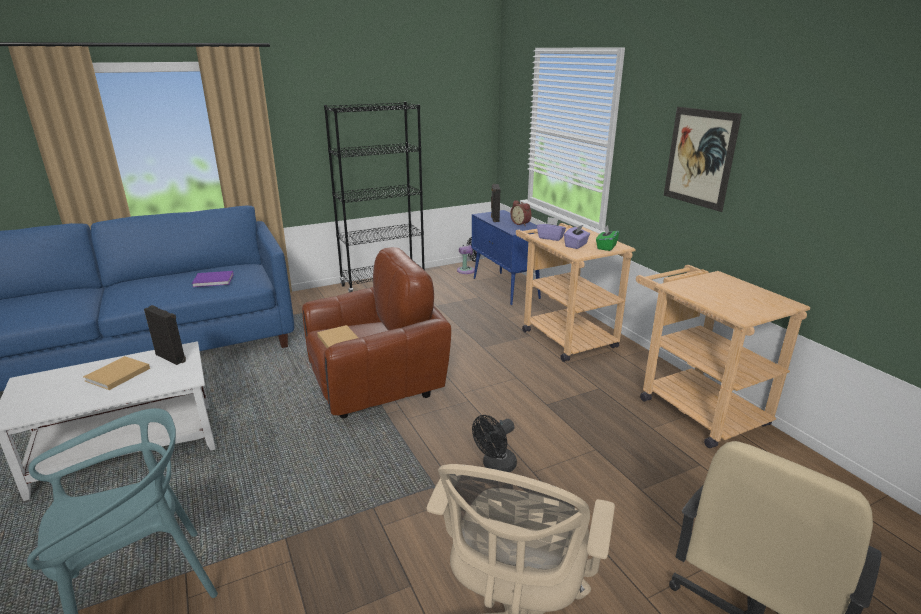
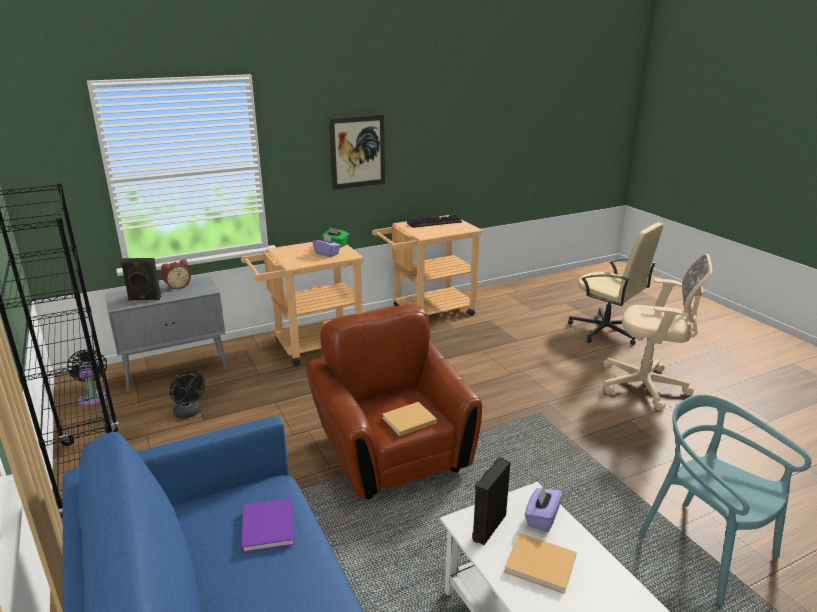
camera: 90 degrees left, 0 degrees up
blue cabinet [472,210,541,305] -> grey cabinet [105,276,228,393]
black fan [472,415,517,472] -> black fan moved to [170,371,205,419]
purple tissue box [537,217,566,241] -> purple tissue box moved to [525,485,563,532]
none -> keyboard [407,214,462,228]

